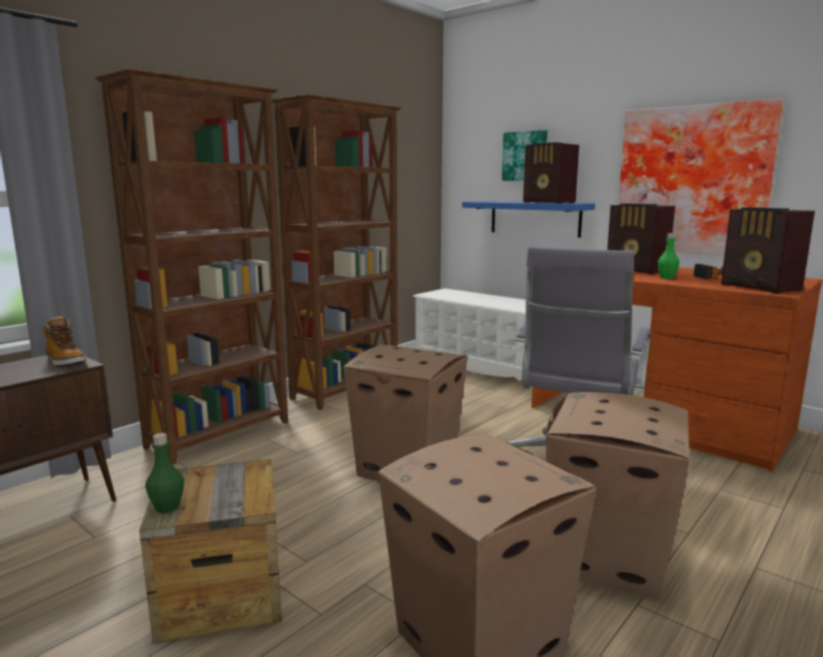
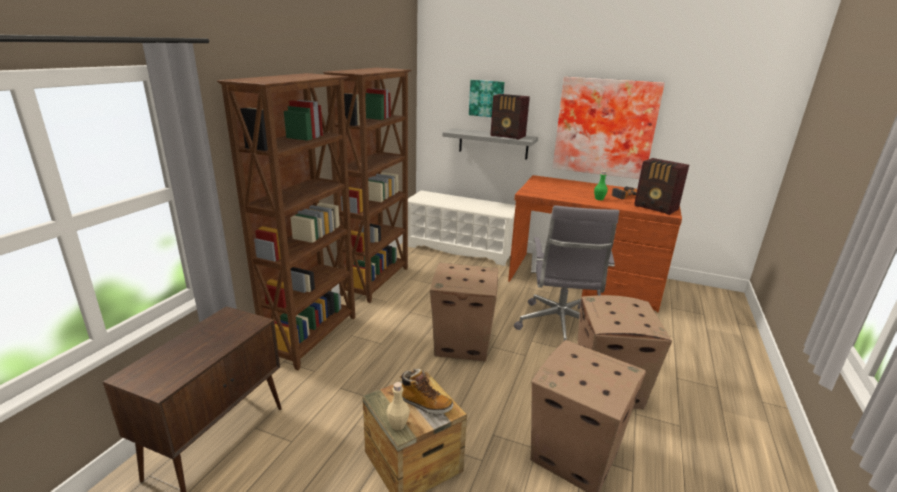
camera: 20 degrees left, 10 degrees up
boot [43,316,87,367] -> boot moved to [400,369,453,415]
green bottle [145,433,184,513] -> beige bottle [386,382,410,430]
blue shelf [462,201,595,238] -> grey shelf [442,128,538,159]
radio [607,203,675,275] -> none

